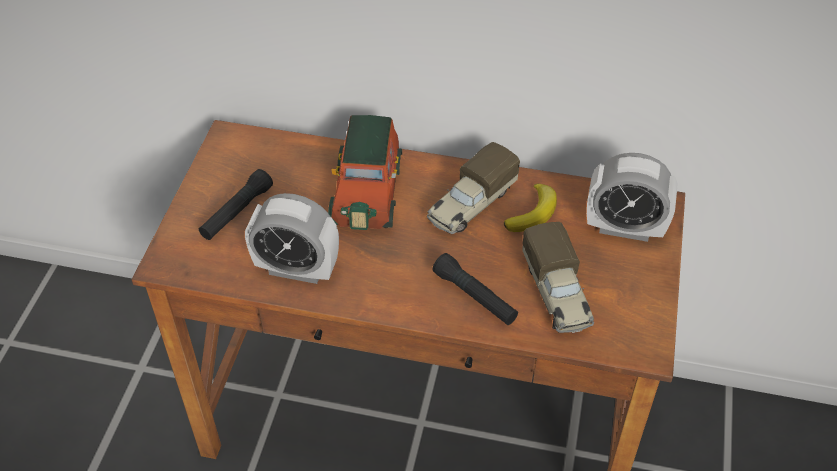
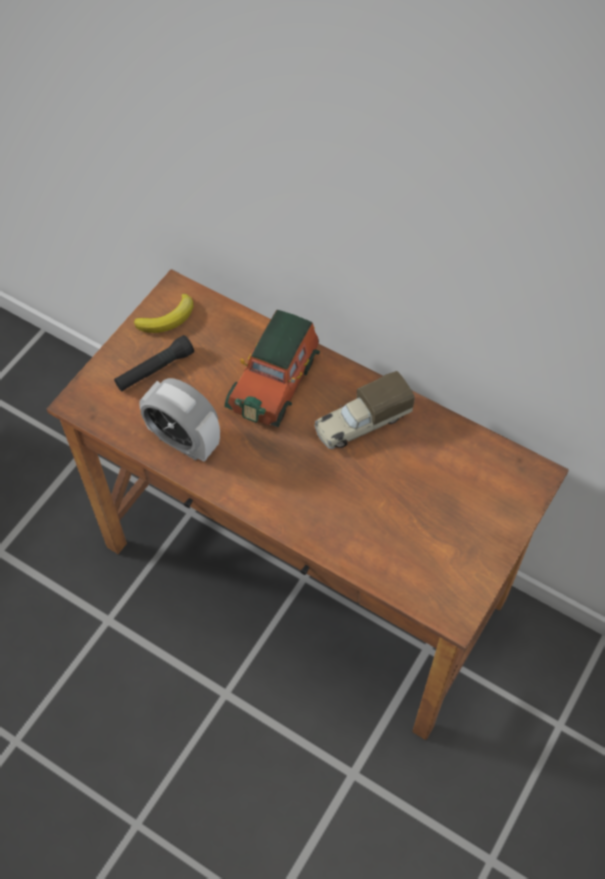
camera: 20 degrees right, 10 degrees up
black flashlight [433,253,518,325] -> none
banana [504,183,557,232] -> banana moved to [134,294,194,333]
toy truck [522,222,594,333] -> none
alarm clock [587,153,678,242] -> none

